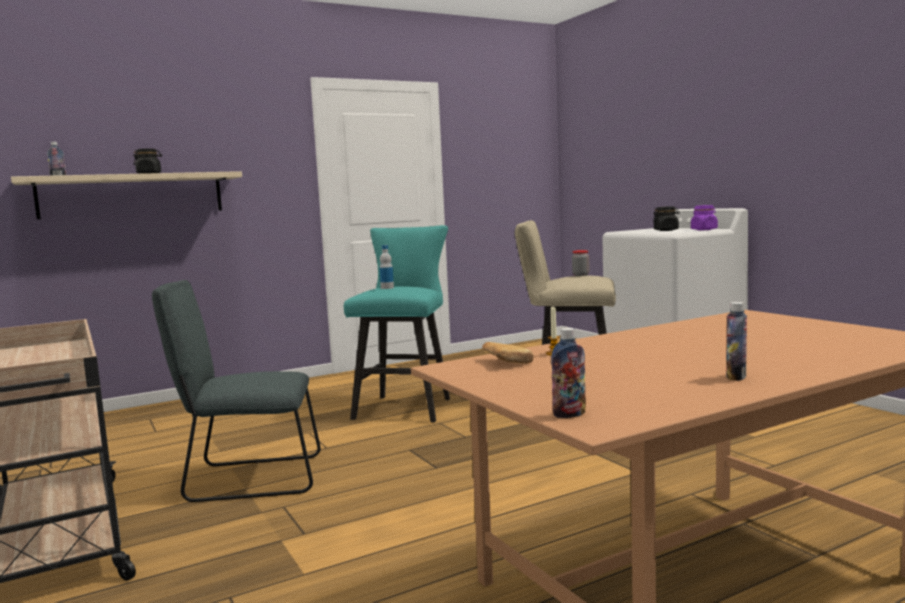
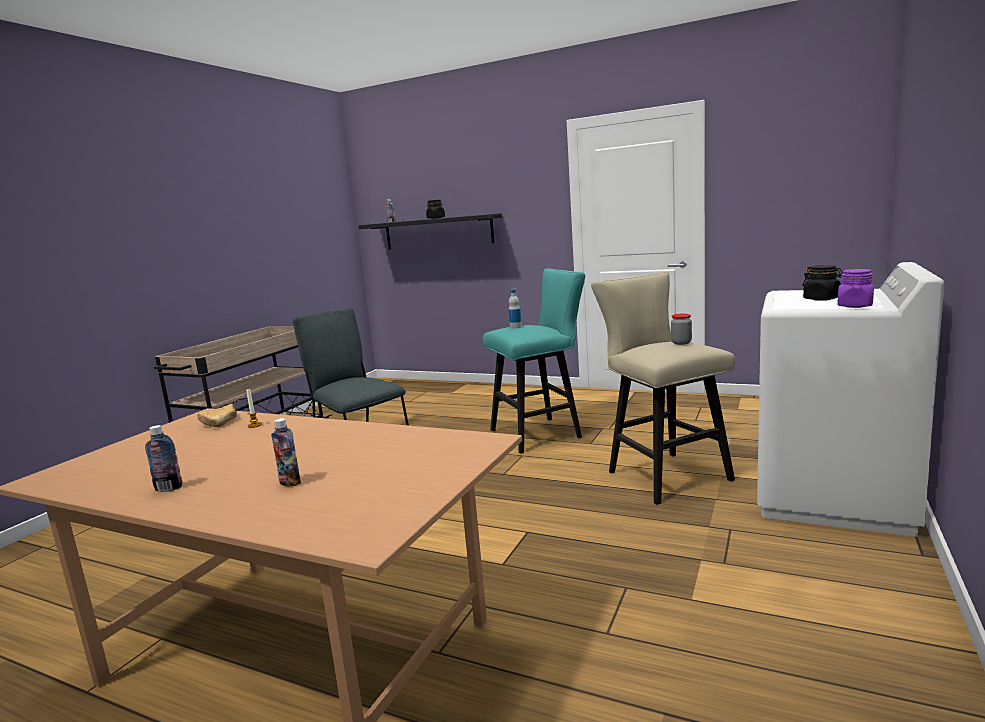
camera: 55 degrees right, 5 degrees up
beige shelf [11,171,242,219] -> black shelf [358,213,502,250]
bottle [551,328,586,418] -> bottle moved to [271,418,301,486]

